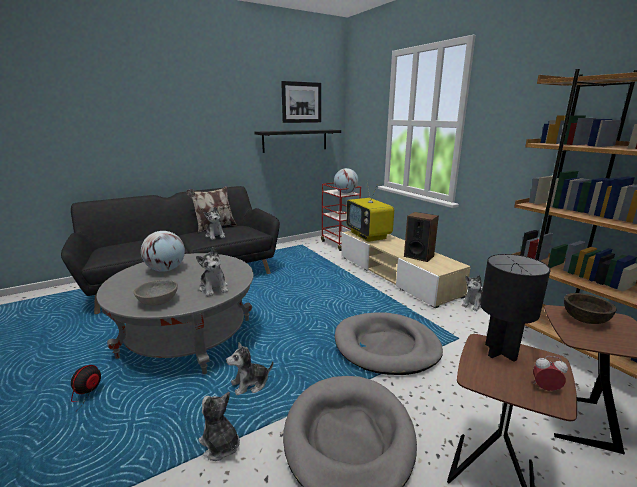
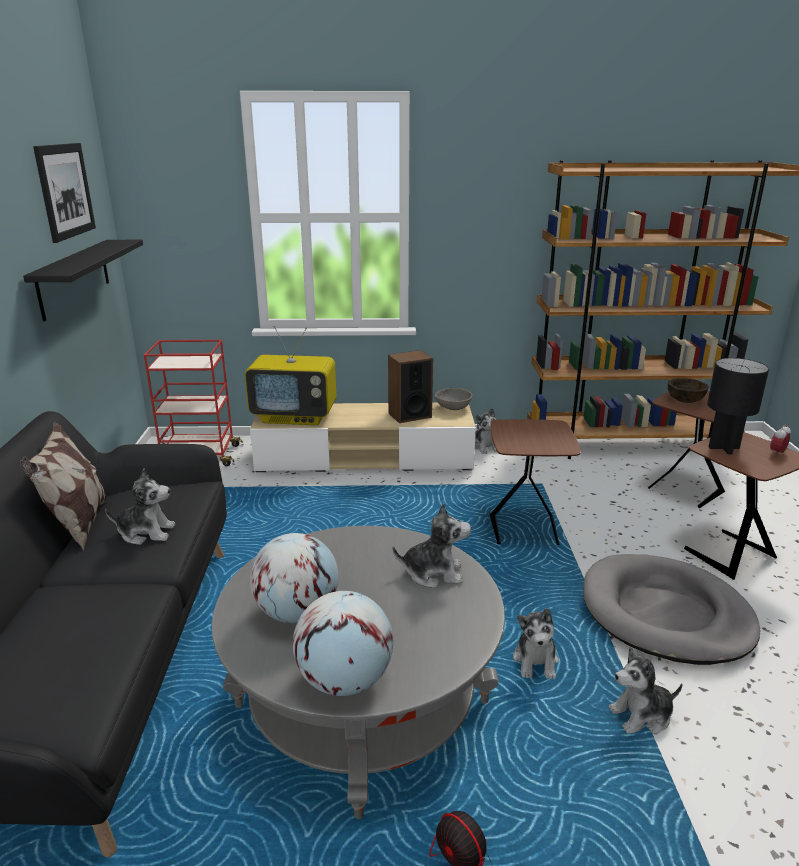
camera: 60 degrees left, 5 degrees up
grey bowl [134,280,178,305] -> grey bowl moved to [435,388,472,410]
globe [334,168,359,194] -> globe moved to [293,591,393,696]
grey dog bed [335,312,443,375] -> brown side table [490,419,581,545]

